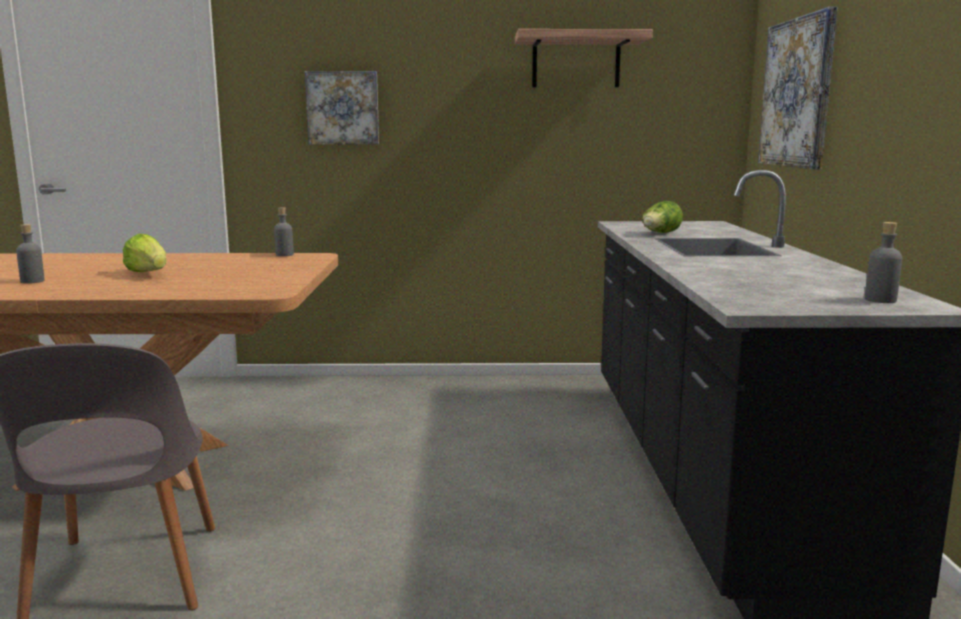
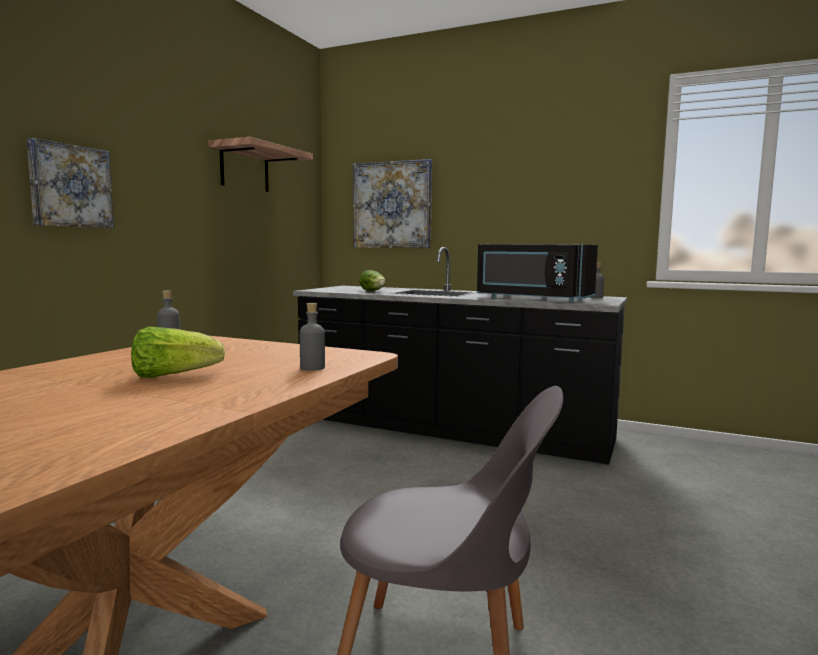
camera: 65 degrees left, 5 degrees down
grey bottle [16,224,45,284] -> grey bottle moved to [300,303,325,371]
none -> black microwave [477,244,598,302]

